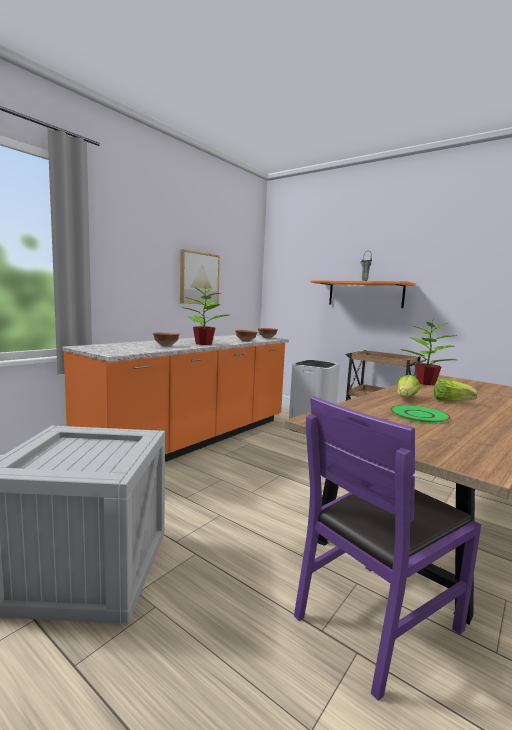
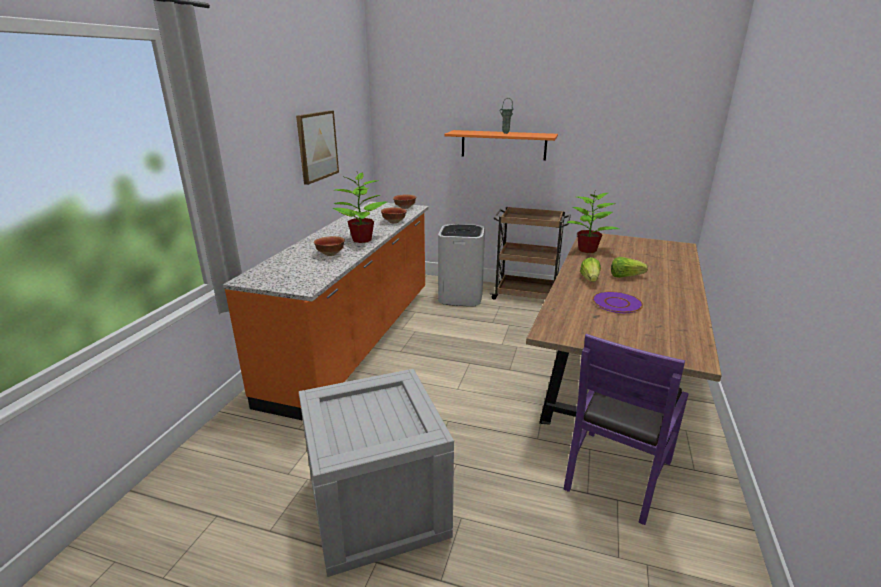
camera: 20 degrees left, 15 degrees up
green plate [390,405,450,423] -> purple plate [592,291,643,313]

